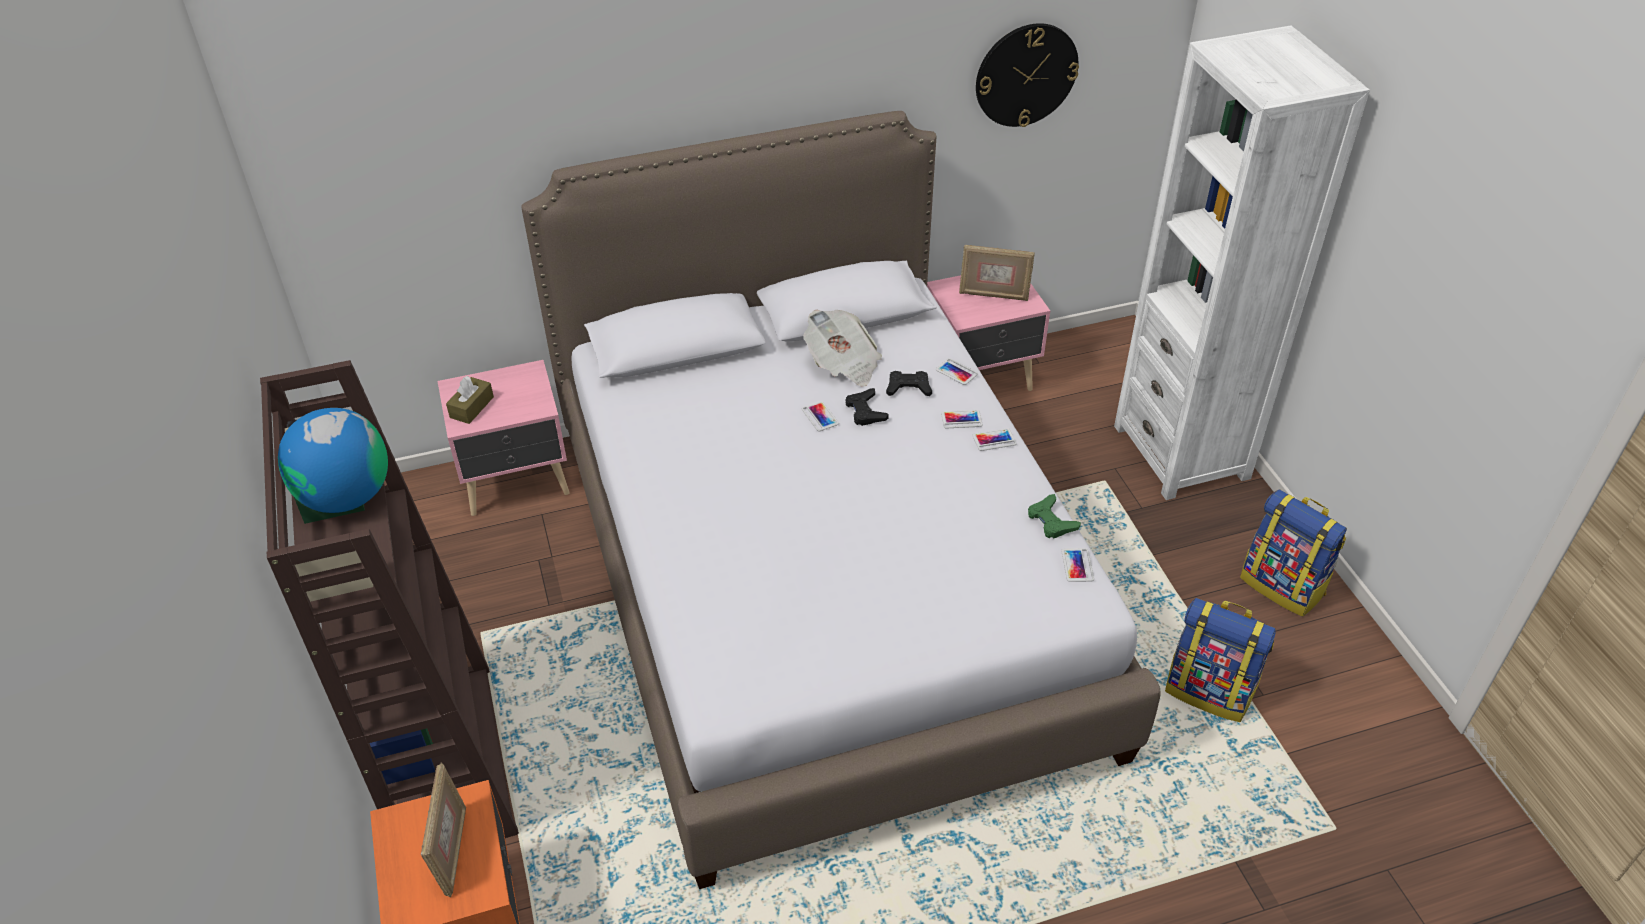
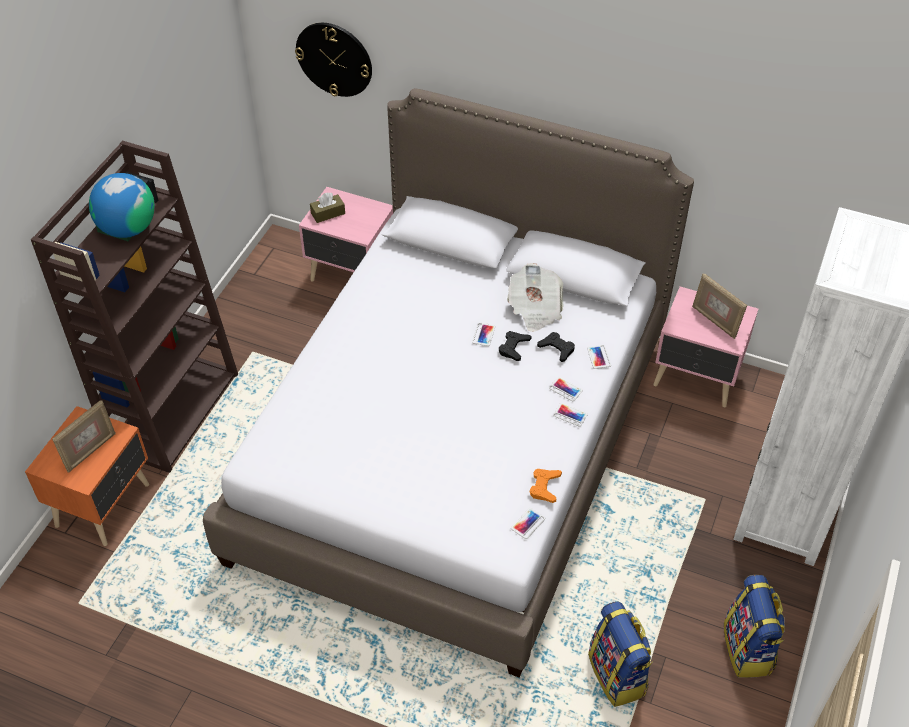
camera: 40 degrees right, 5 degrees up
wall clock [976,23,1079,127] -> wall clock moved to [295,23,372,97]
green game controller [1028,494,1081,539] -> orange game controller [530,469,562,503]

